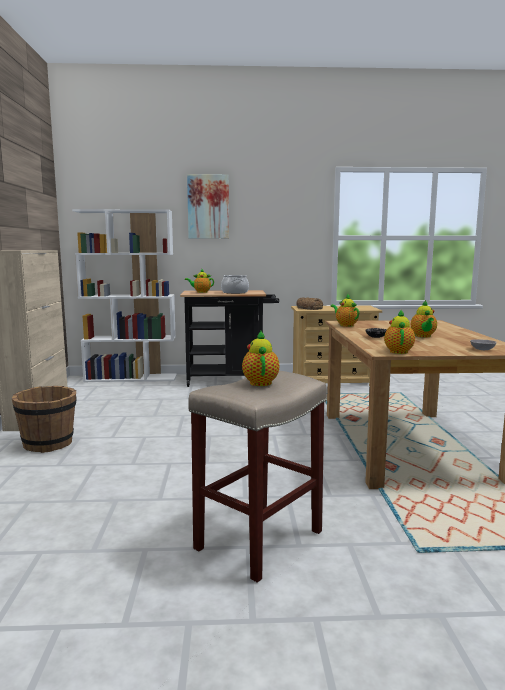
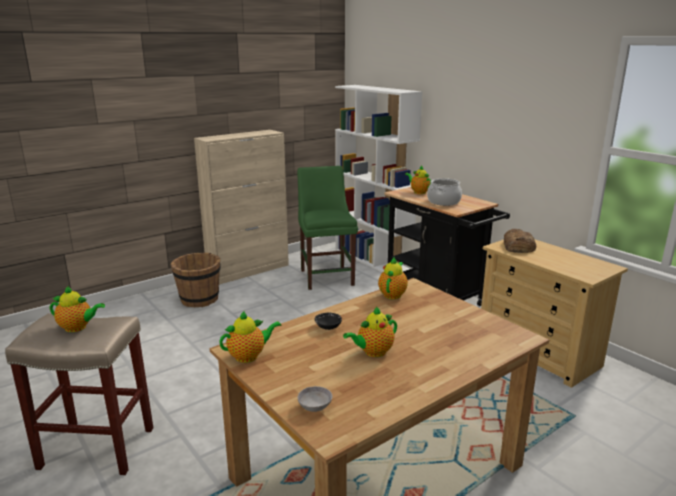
camera: 55 degrees right, 10 degrees up
picture [187,174,229,239] -> none
teapot [242,331,279,386] -> teapot turned 45 degrees clockwise [50,286,105,332]
none -> green chair [297,166,358,290]

